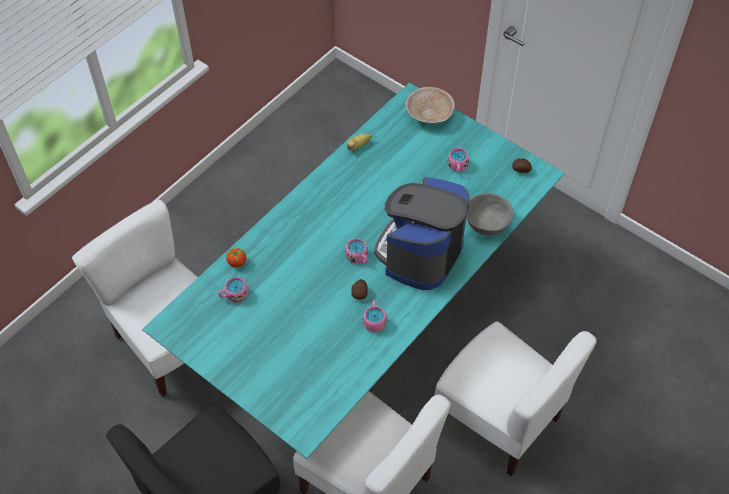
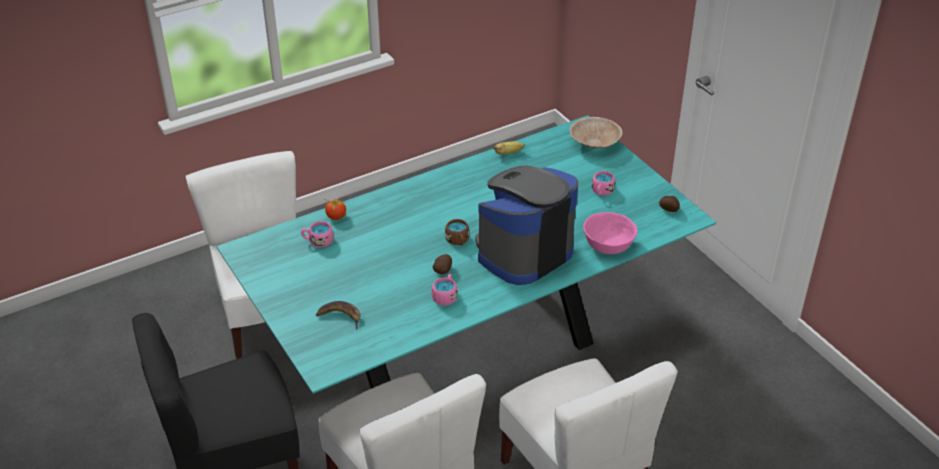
camera: 20 degrees right, 15 degrees down
pink mug [345,239,368,263] -> brown mug [445,219,469,245]
grey bowl [466,193,513,236] -> pink bowl [583,212,637,254]
none -> banana [316,301,360,330]

